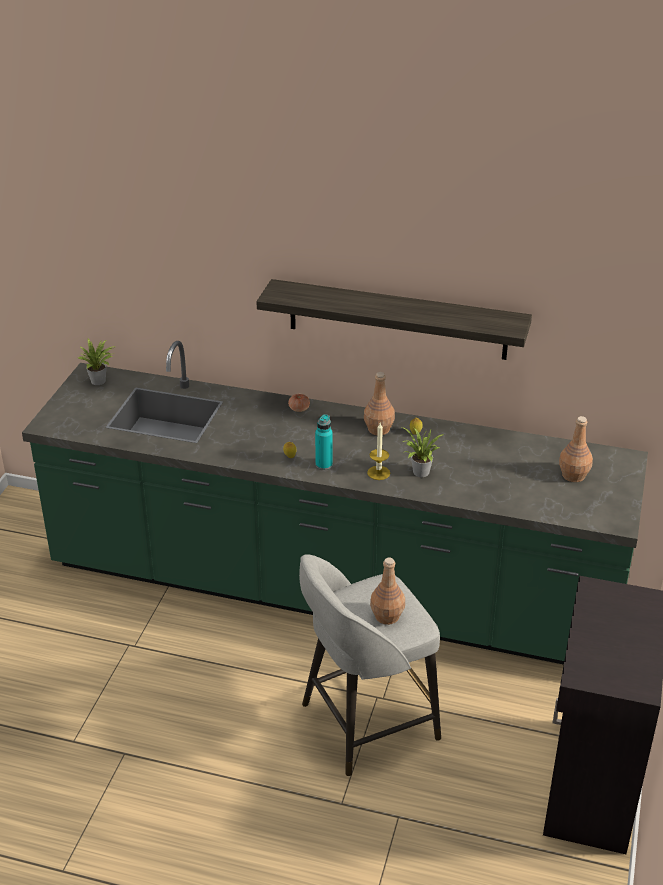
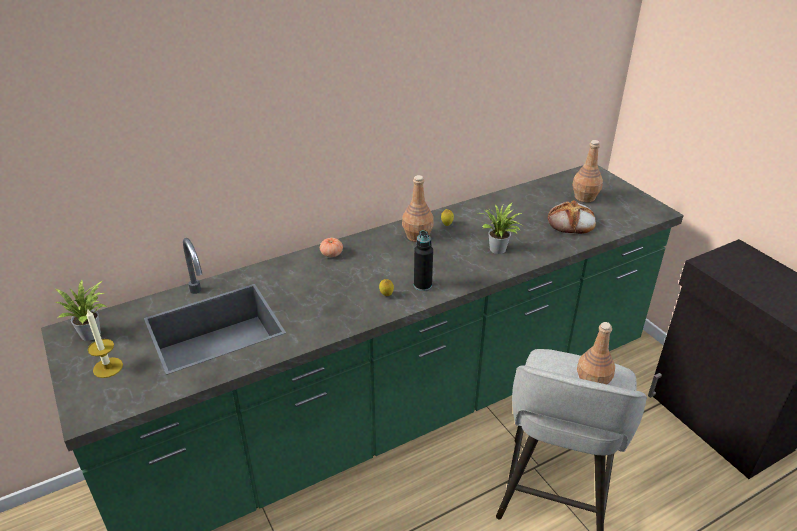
camera: 45 degrees left, 0 degrees up
shelf [256,279,532,360] -> none
turquoise bottle [315,414,333,470] -> black bottle [414,230,433,291]
candle [367,423,390,480] -> candle moved to [86,308,123,378]
none -> bread [548,200,596,234]

